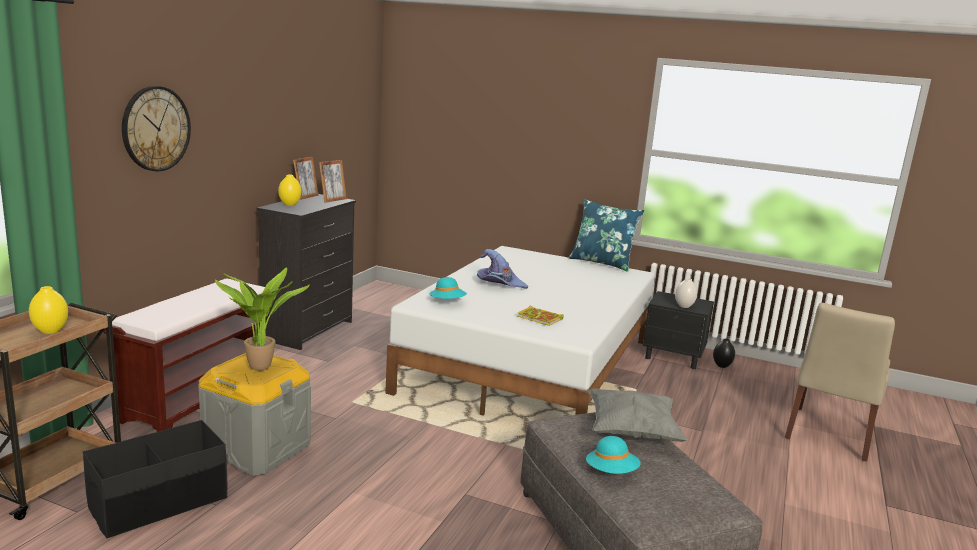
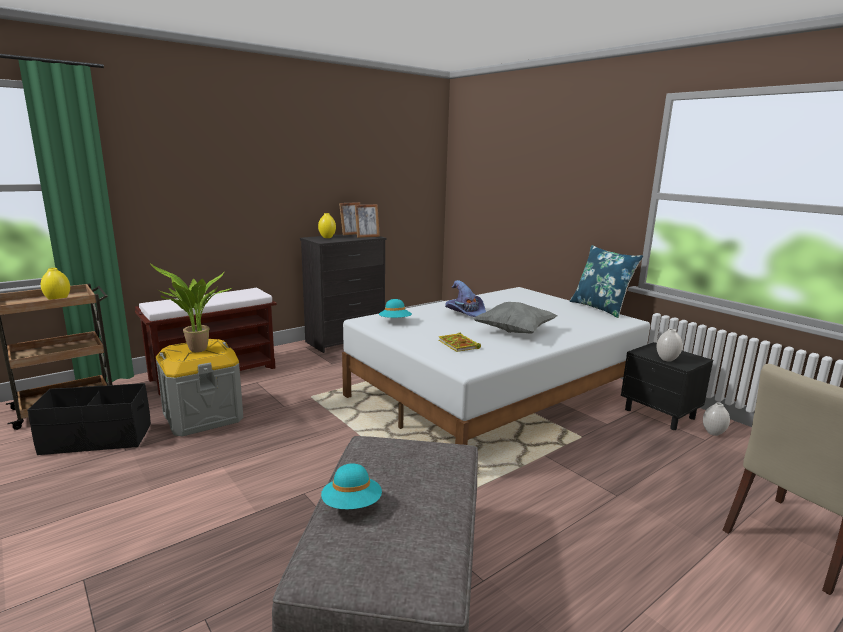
camera: 30 degrees right, 0 degrees up
wall clock [122,86,191,172] -> none
grey pillow [588,389,688,442] -> grey pillow moved to [473,302,558,334]
black vase [713,339,735,368] -> white vase [703,403,730,436]

